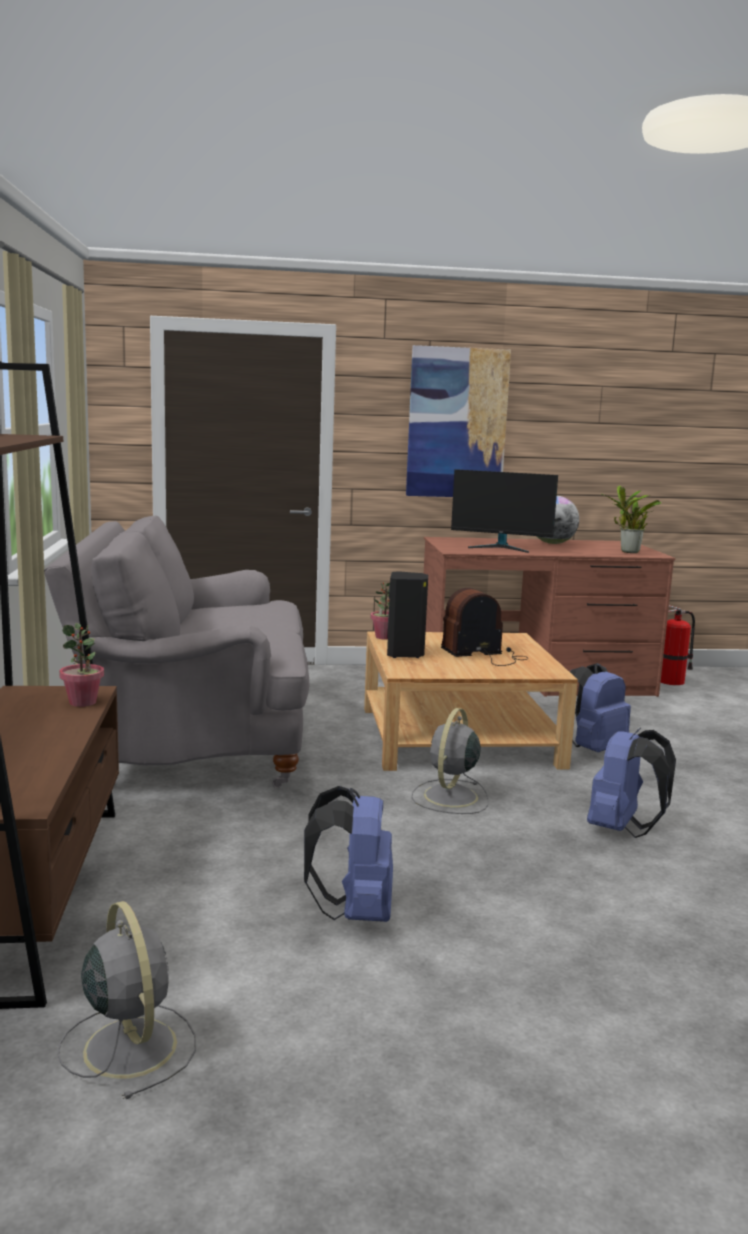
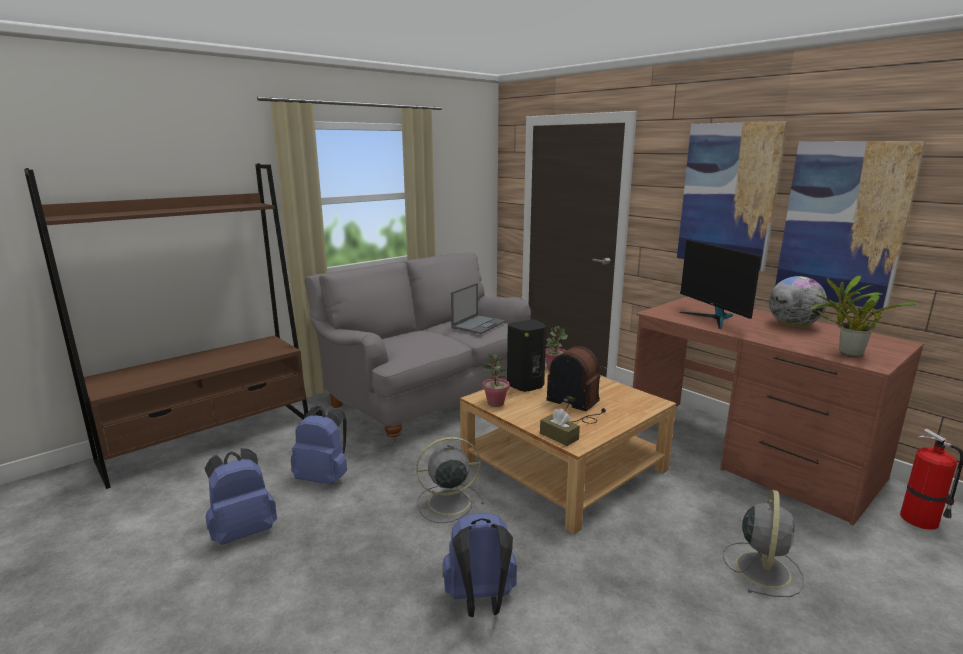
camera: 55 degrees right, 5 degrees up
grey fan [57,901,196,1099] -> grey fan moved to [723,490,804,597]
potted plant [59,623,104,707] -> potted plant moved to [482,354,510,407]
blue backpack [570,663,631,752] -> blue backpack moved to [291,406,347,485]
none -> laptop [451,283,506,334]
none -> brown tissue box [540,408,580,446]
none -> picture [775,141,926,311]

